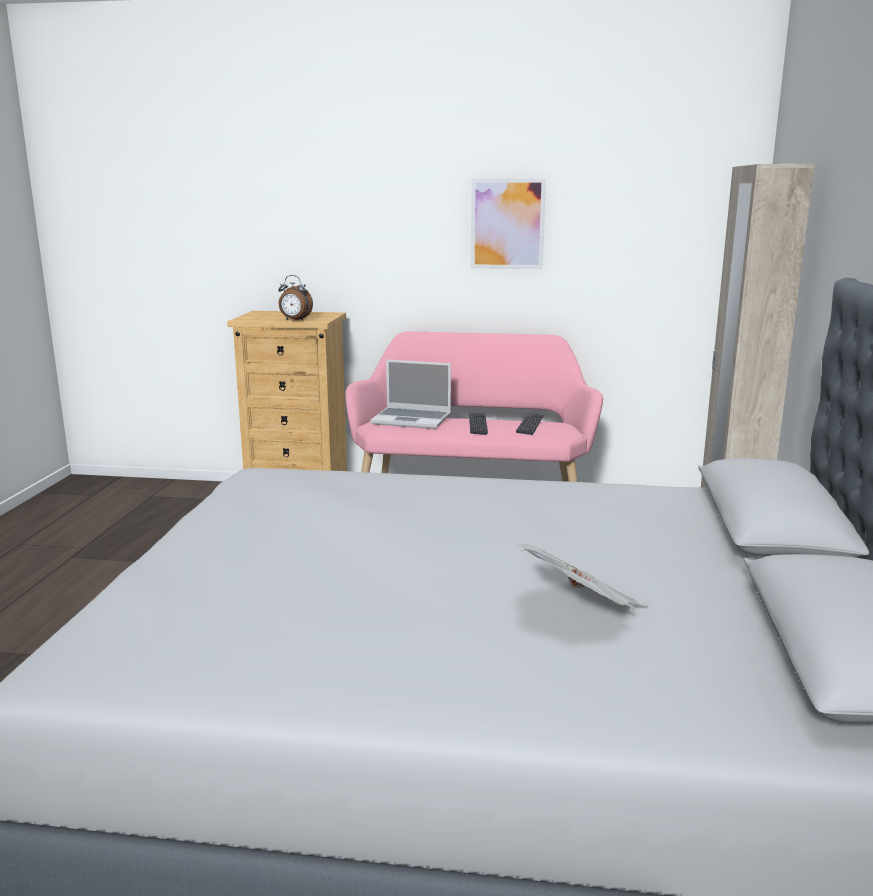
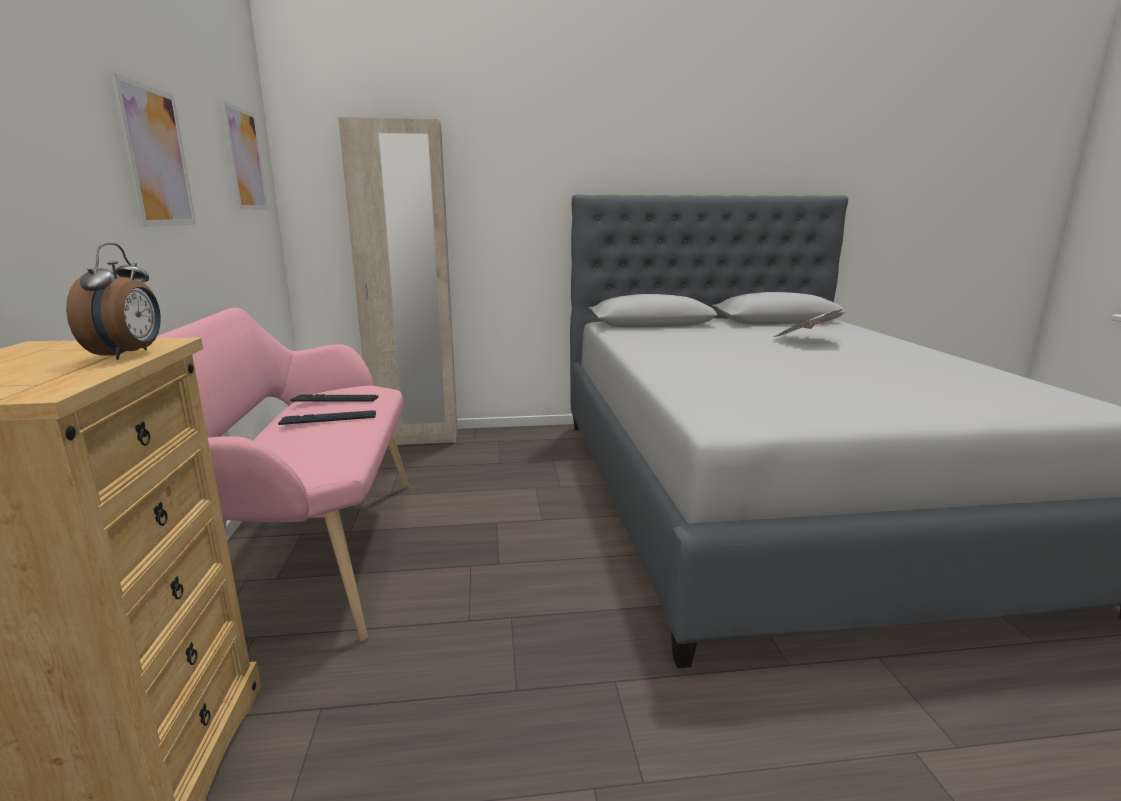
camera: 105 degrees left, 0 degrees up
laptop [370,359,451,429] -> none
none -> picture [221,101,268,210]

